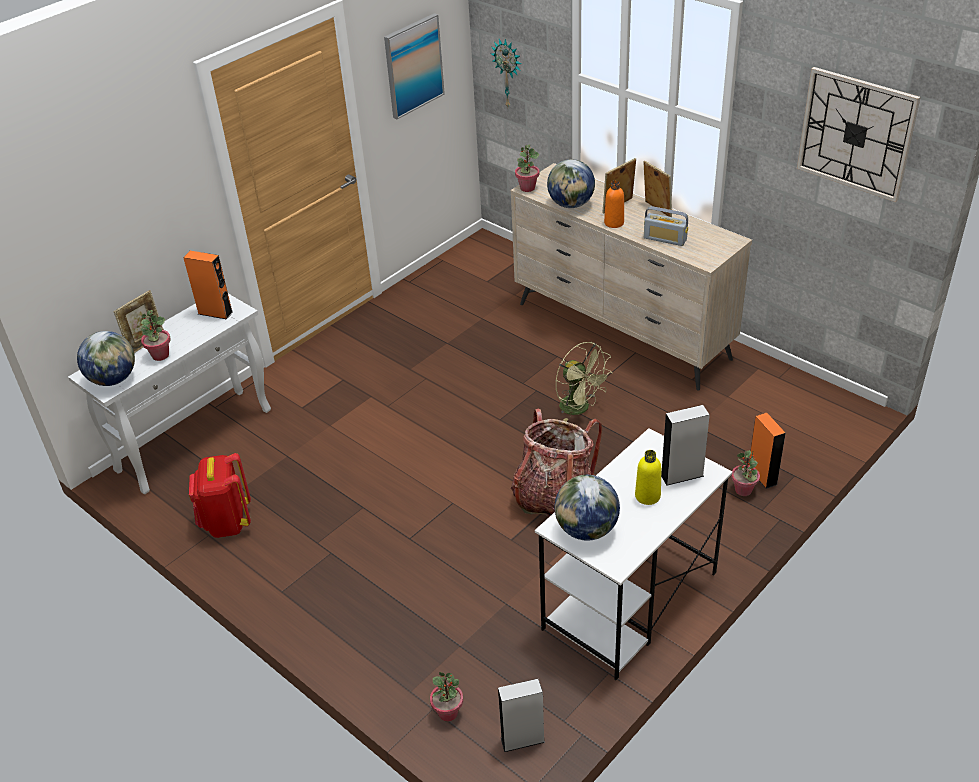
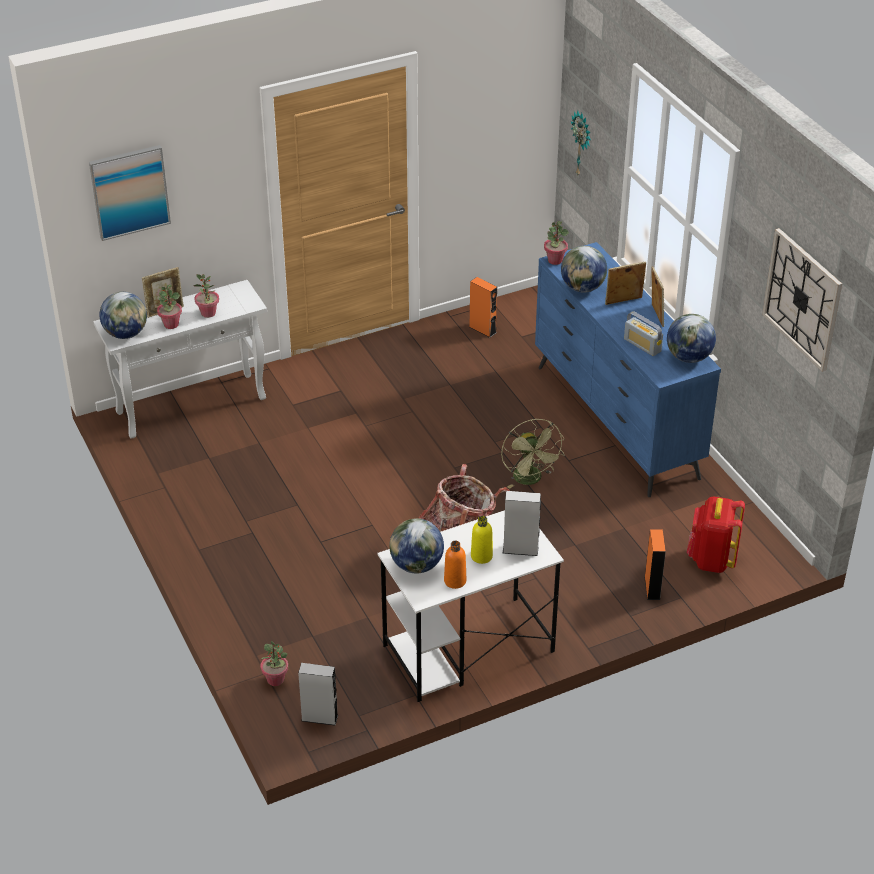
camera: 20 degrees right, 0 degrees up
orange speaker [183,251,233,319] -> orange speaker moved to [470,277,497,338]
red backpack [189,453,251,538] -> red backpack moved to [687,496,745,573]
picture [384,13,445,119] -> picture moved to [89,145,171,241]
beige dresser [511,163,752,390] -> blue dresser [535,242,721,497]
orange bottle [604,181,624,228] -> orange bottle moved to [444,541,466,589]
potted plant [731,450,760,496] -> potted plant moved to [193,274,219,318]
none -> globe [667,314,716,363]

